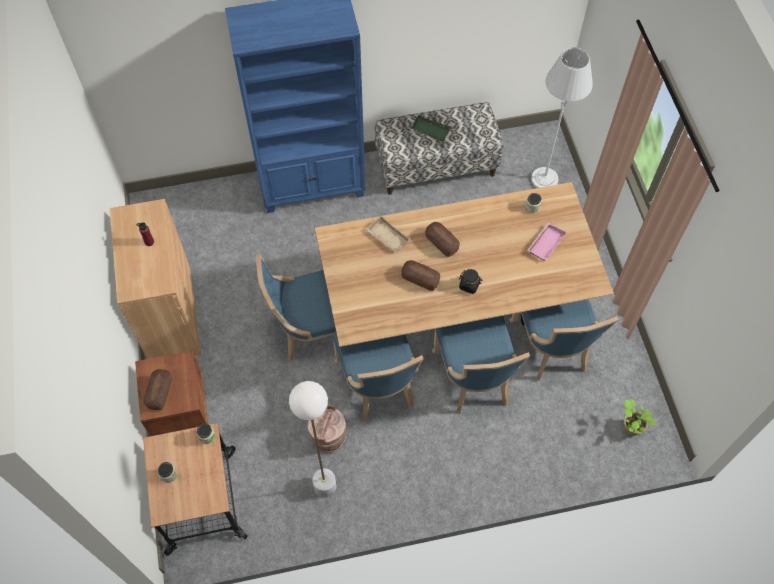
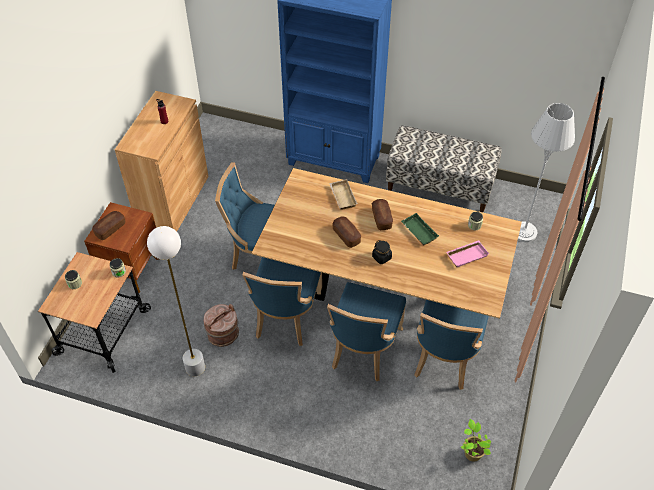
camera: 30 degrees right, 10 degrees down
green tray [410,115,451,141] -> green tray moved to [401,213,439,245]

